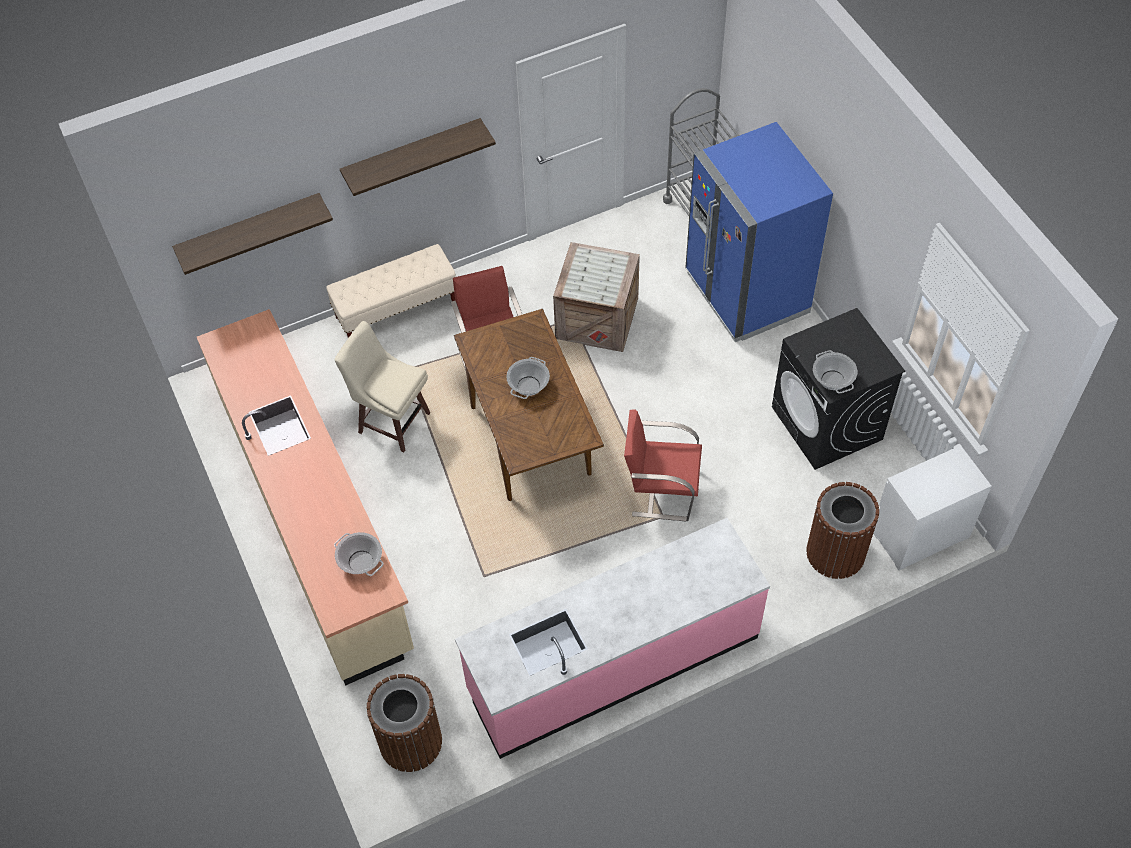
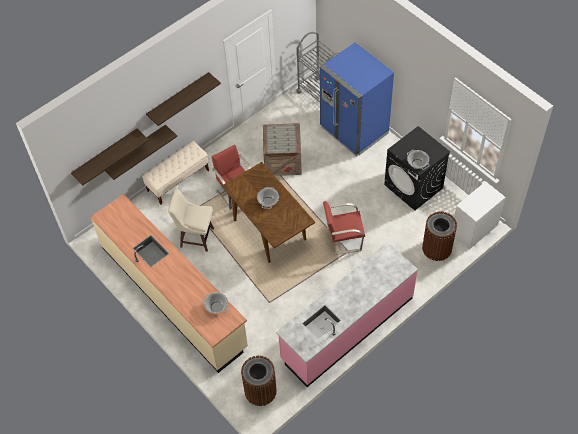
camera: 15 degrees left, 0 degrees up
none -> shelf [105,125,177,180]

